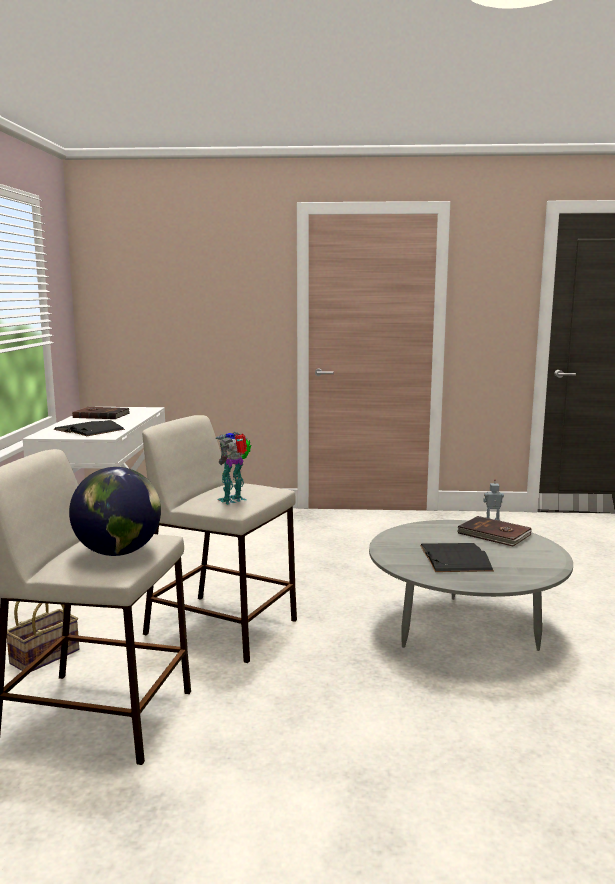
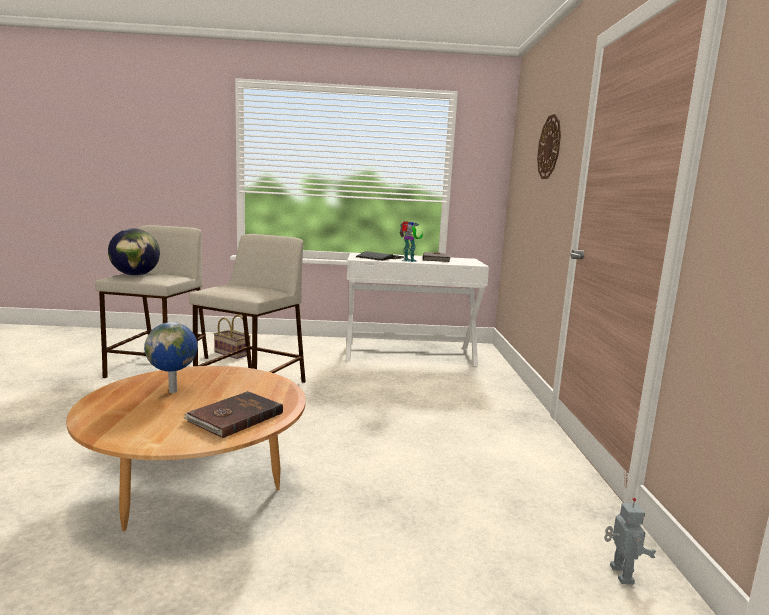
camera: 85 degrees right, 0 degrees up
toy robot [216,432,251,505] -> toy robot moved to [399,221,423,262]
grey coffee table [369,520,573,651] -> brown coffee table [66,366,306,532]
black book [420,543,494,572] -> globe [144,322,198,393]
none -> wall clock [537,114,561,179]

